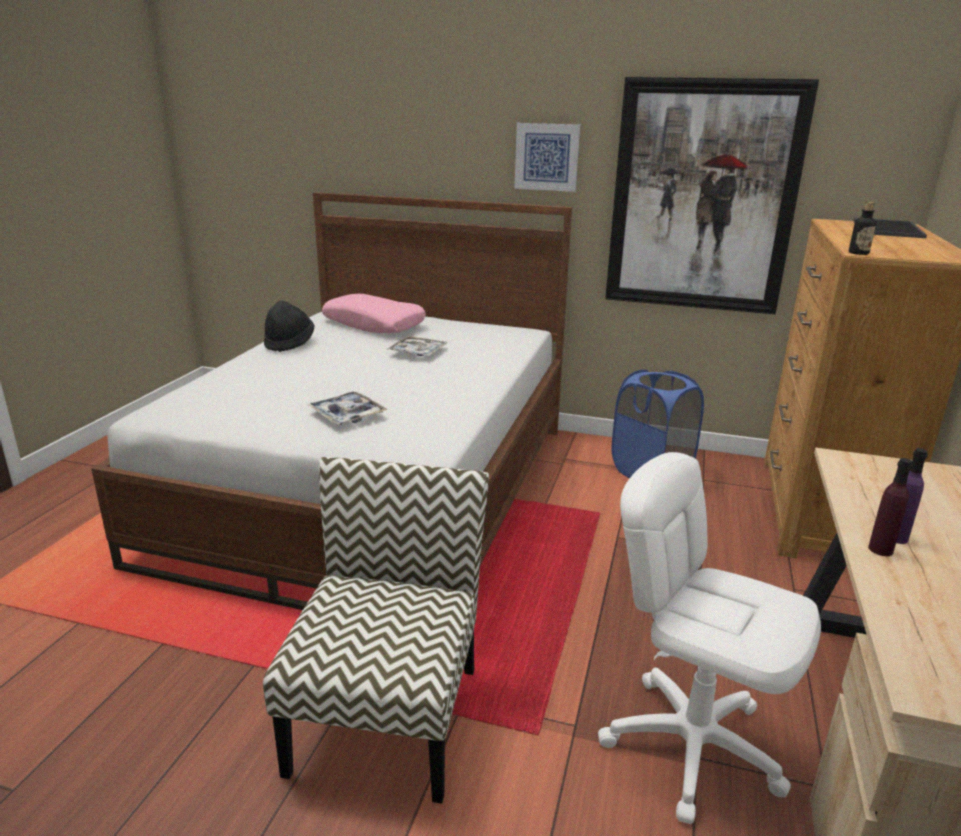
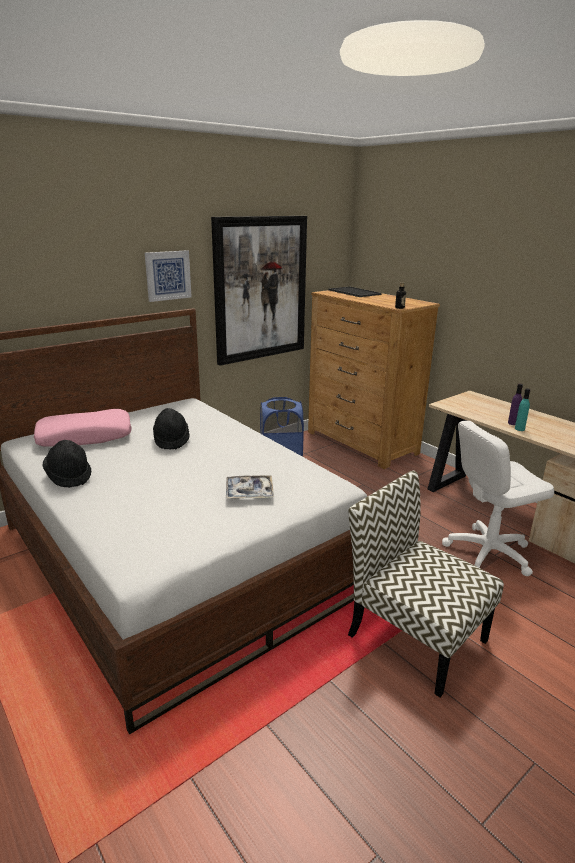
camera: 55 degrees left, 0 degrees up
tray [387,336,447,356] -> black hat [153,408,190,450]
purple bottle [868,458,913,556] -> turquoise bottle [515,388,530,431]

